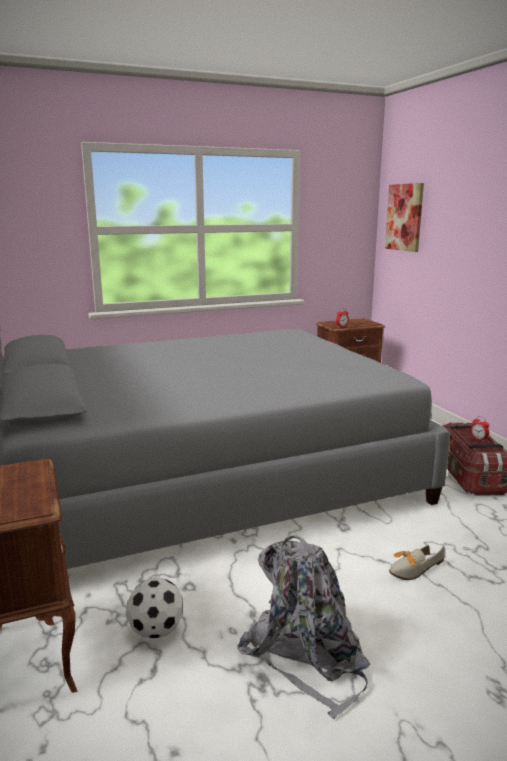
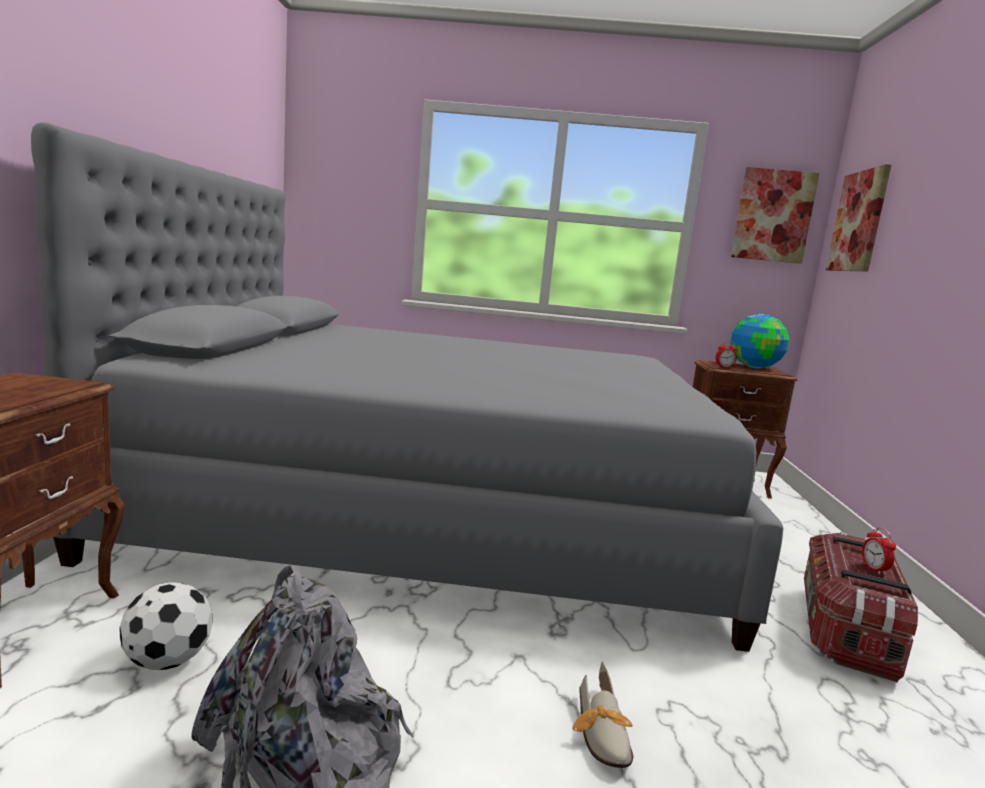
camera: 25 degrees right, 5 degrees down
shoe [389,545,445,580] -> shoe turned 90 degrees counterclockwise [572,661,633,768]
none -> globe [730,314,790,368]
none -> picture [731,167,819,264]

